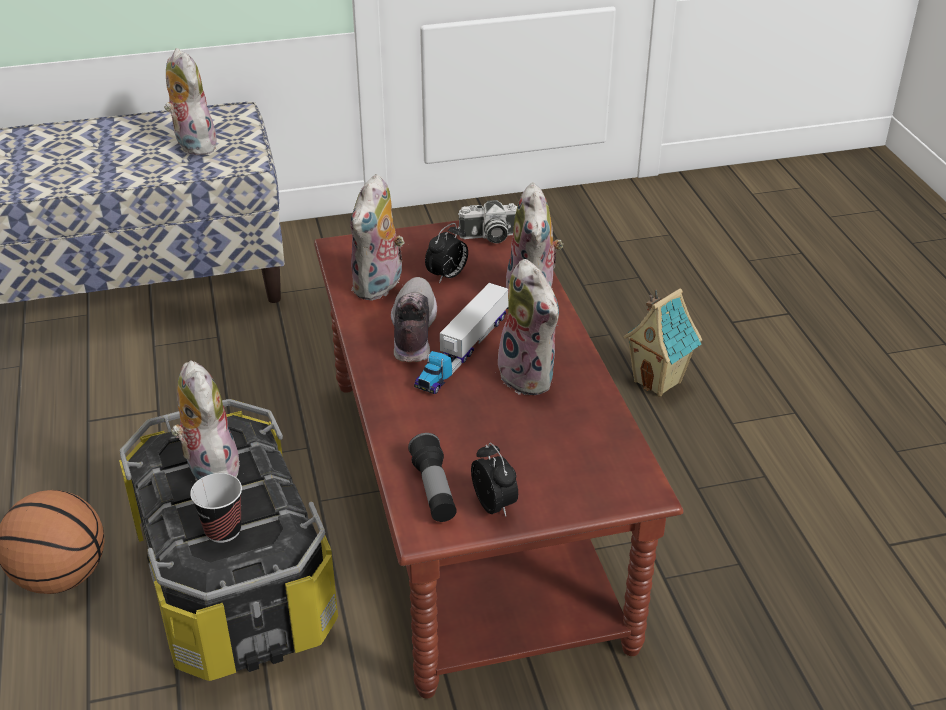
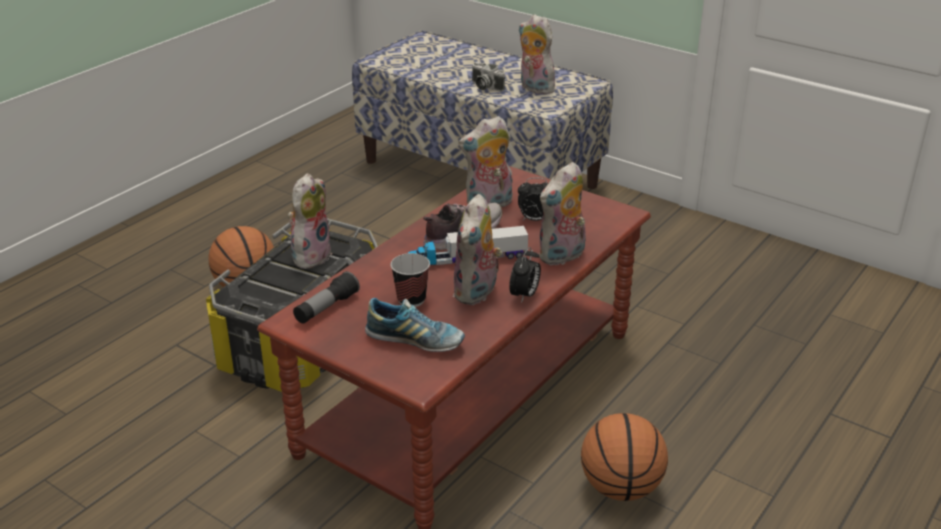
camera: 50 degrees right, 5 degrees down
plush toy [164,48,219,155] -> plush toy turned 60 degrees counterclockwise [519,14,555,94]
cup [190,473,242,543] -> cup moved to [391,253,430,307]
camera [458,200,517,243] -> camera moved to [472,62,505,92]
alarm clock [471,443,518,517] -> alarm clock moved to [509,247,541,303]
toy house [623,288,702,396] -> none
none -> shoe [365,298,465,352]
none -> basketball [581,413,668,501]

